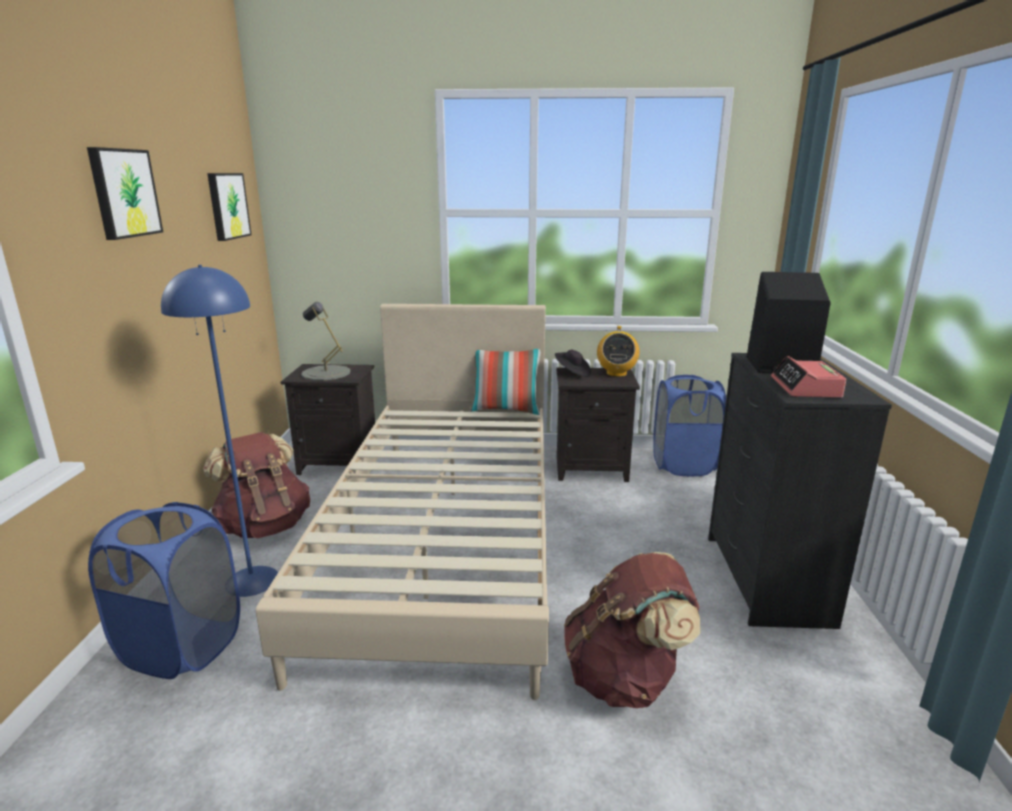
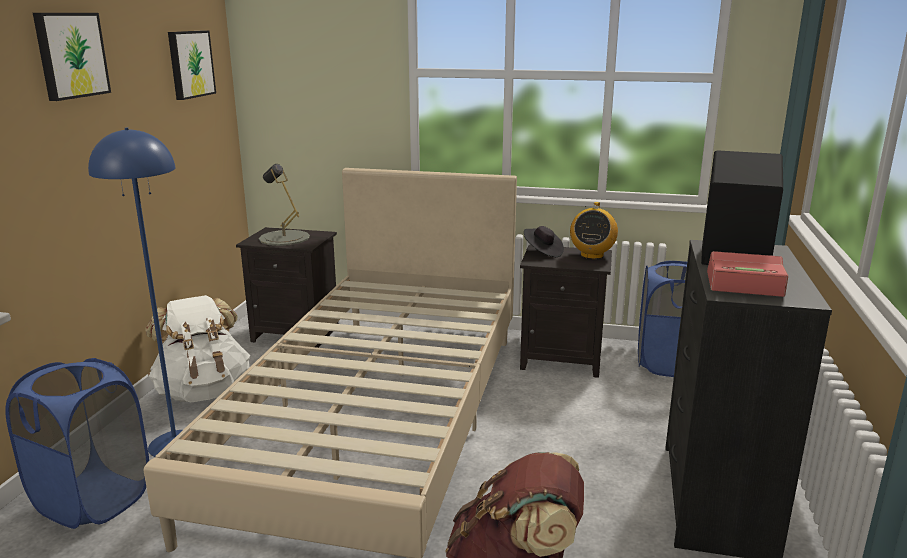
camera: 10 degrees right, 0 degrees up
brown backpack [203,432,310,538] -> white backpack [145,295,250,402]
pillow [470,349,541,415] -> none
alarm clock [771,356,846,398] -> alarm clock turned 90 degrees clockwise [707,251,788,297]

